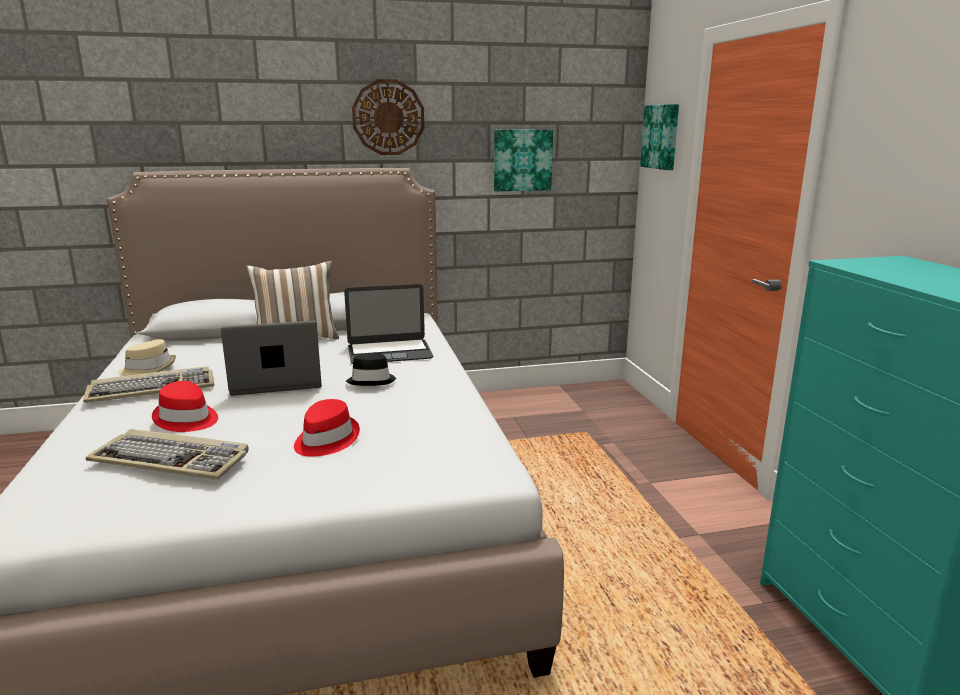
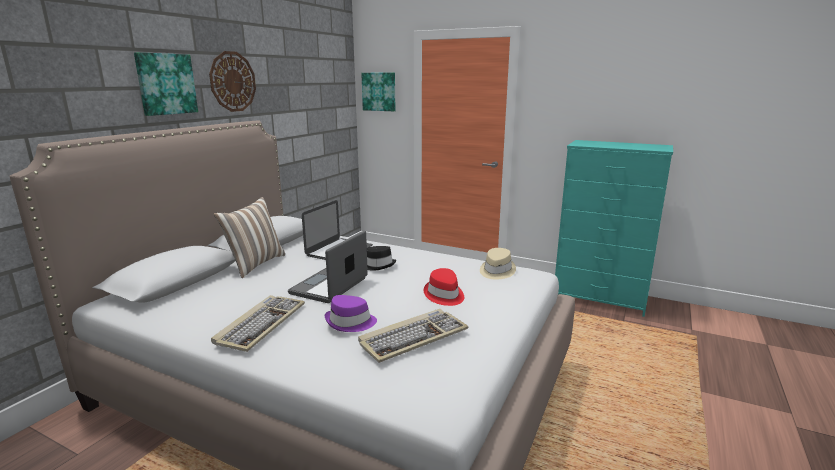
camera: 50 degrees left, 0 degrees up
beige hat [118,339,176,376] -> beige hat moved to [480,248,516,279]
red hat [152,381,218,432] -> purple hat [325,295,377,332]
picture [494,129,553,191] -> picture moved to [134,52,198,116]

